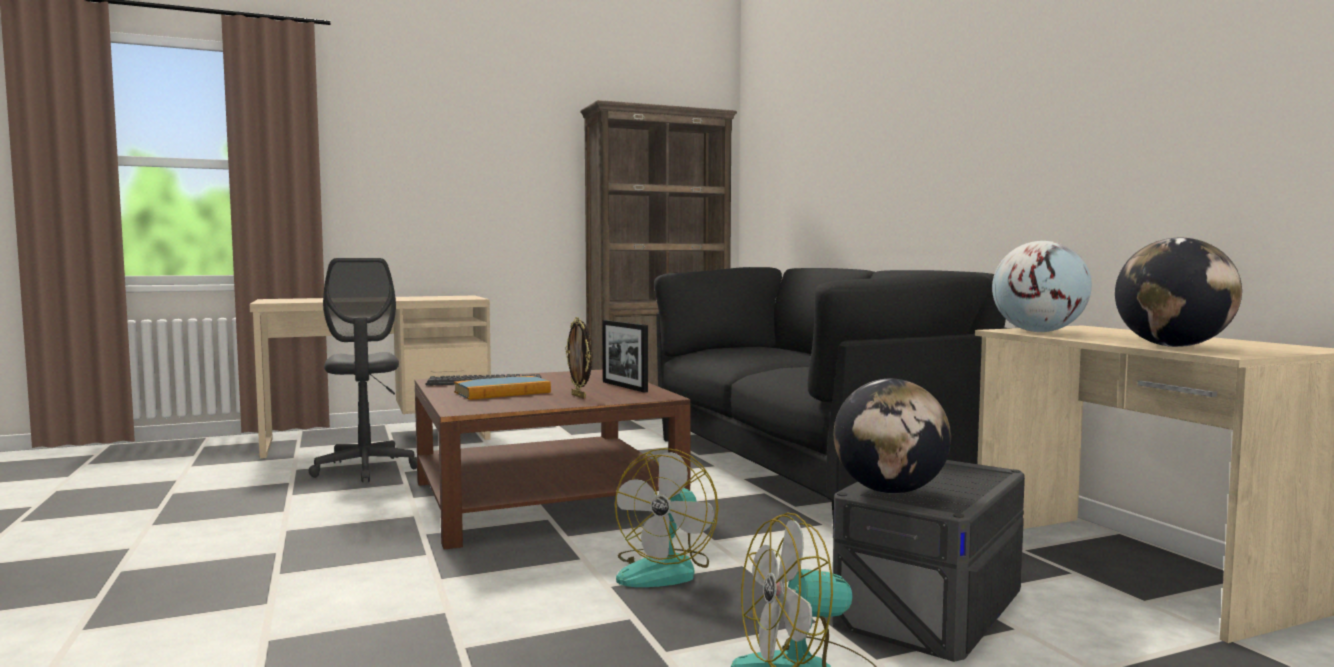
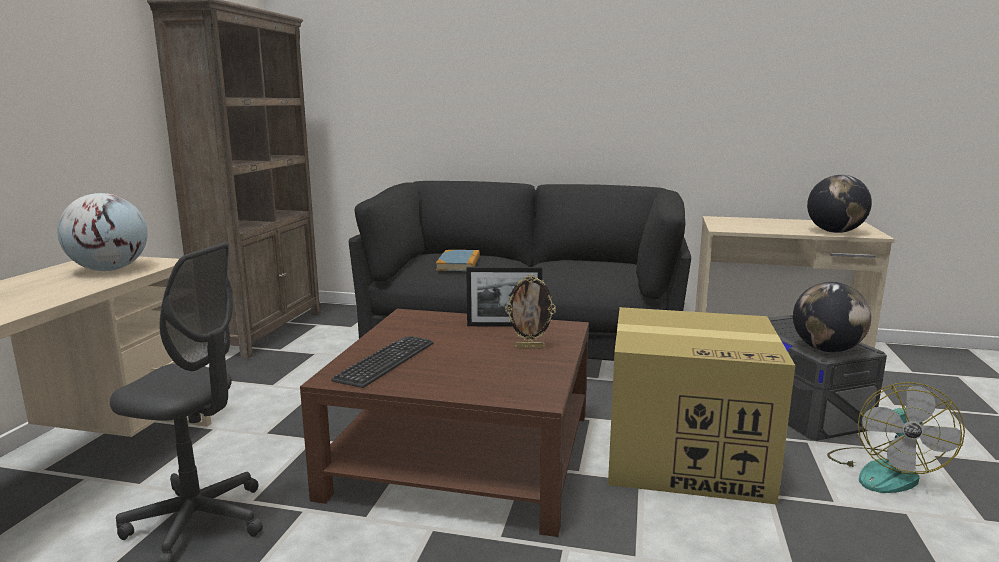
camera: 55 degrees left, 10 degrees up
book [454,376,551,400] -> book moved to [436,250,480,271]
fan [615,448,719,587] -> cardboard box [608,307,795,505]
globe [992,241,1092,332] -> globe moved to [57,193,148,271]

